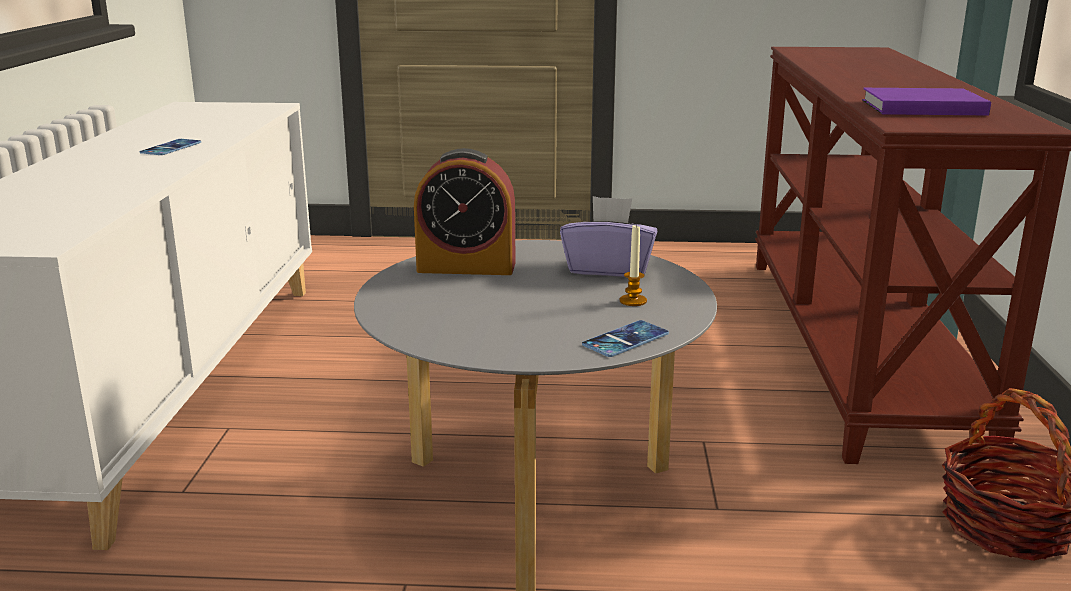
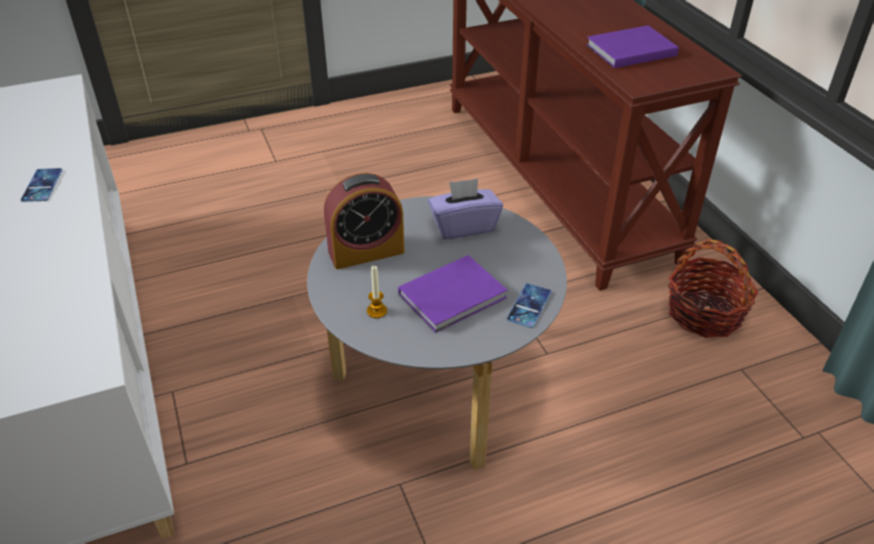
camera: 25 degrees left, 20 degrees up
candle [620,224,647,306] -> candle moved to [367,265,387,318]
none -> purple book [398,255,507,333]

